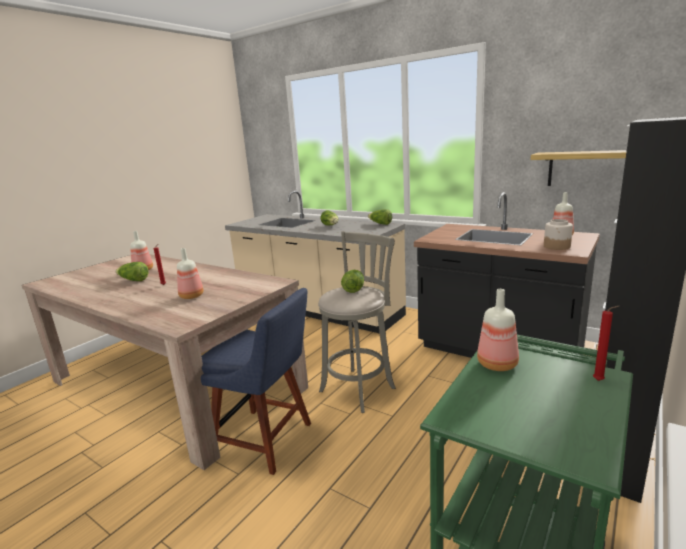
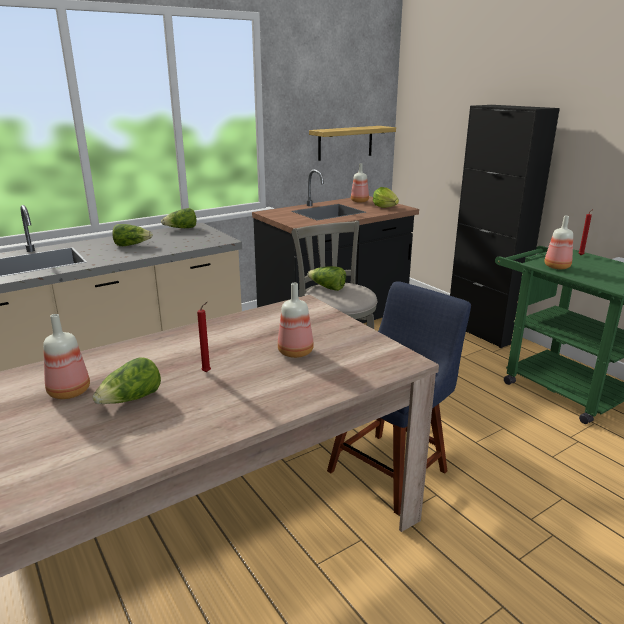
camera: 70 degrees left, 5 degrees up
jar [544,219,573,250] -> lettuce [373,187,399,208]

